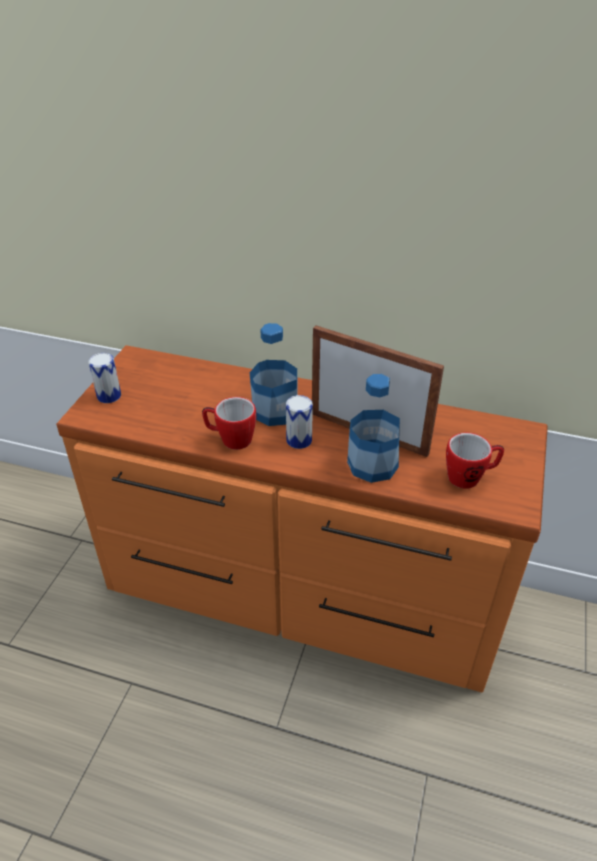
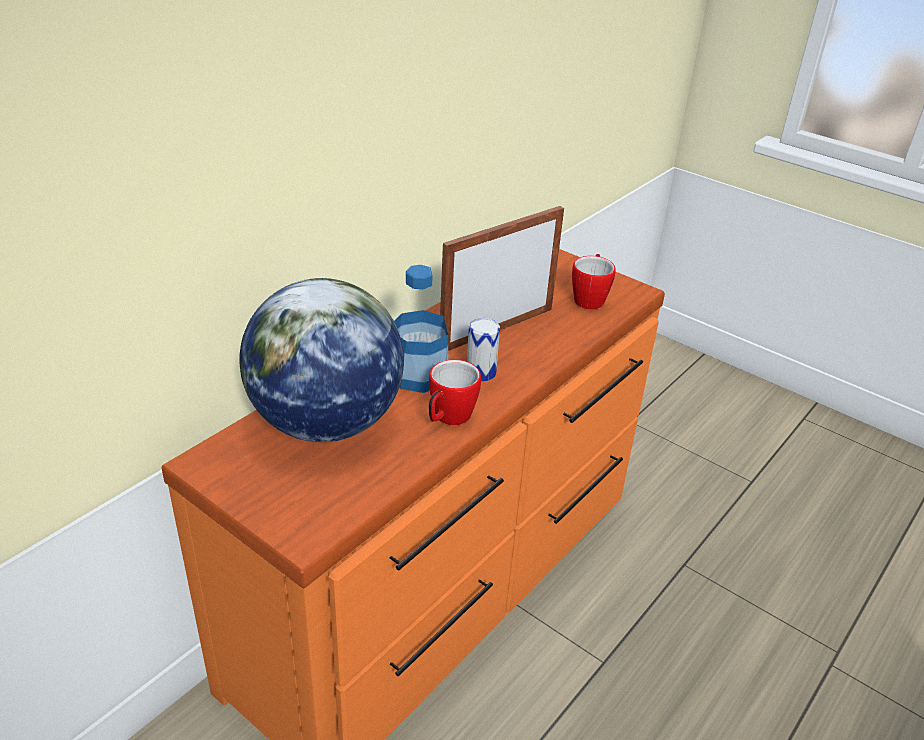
camera: 70 degrees left, 5 degrees down
can [89,353,121,403] -> none
bottle [347,374,400,483] -> none
none -> globe [239,278,404,442]

